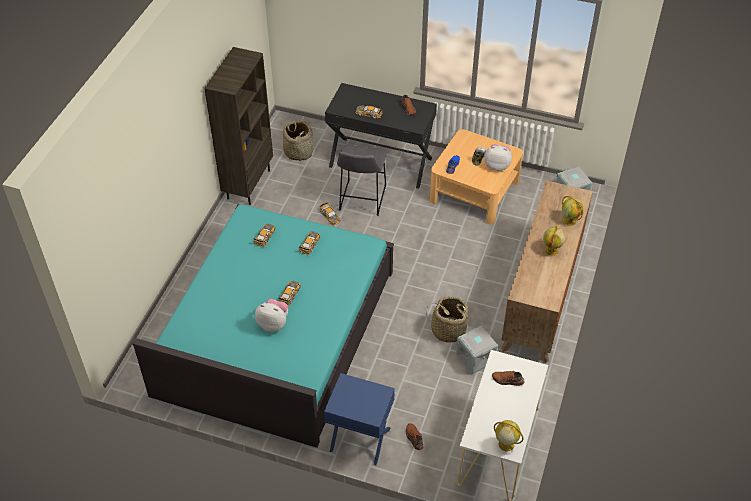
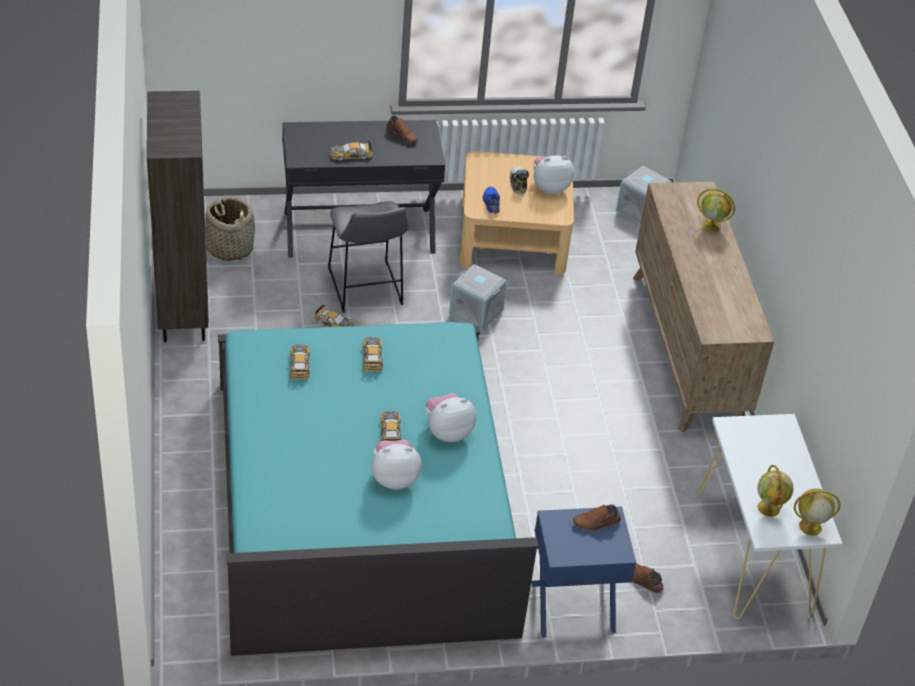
camera: 30 degrees left, 5 degrees down
basket [426,297,469,342] -> none
grey storage box [456,325,498,375] -> grey storage box moved to [449,264,507,331]
brown shoe [492,371,524,386] -> brown shoe moved to [573,505,621,531]
globe [543,224,565,256] -> globe moved to [757,465,794,517]
none -> plush toy [426,393,476,442]

